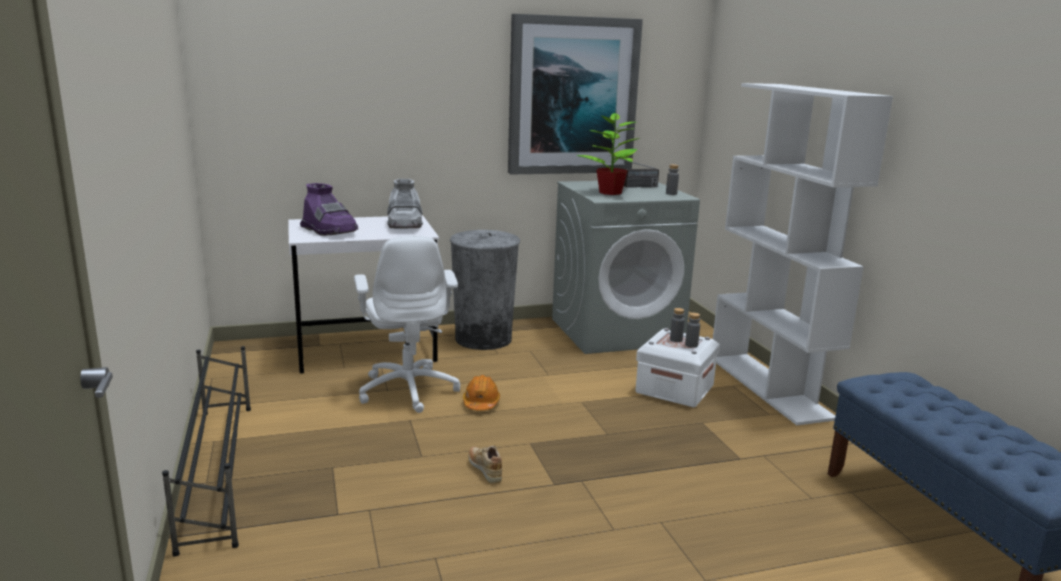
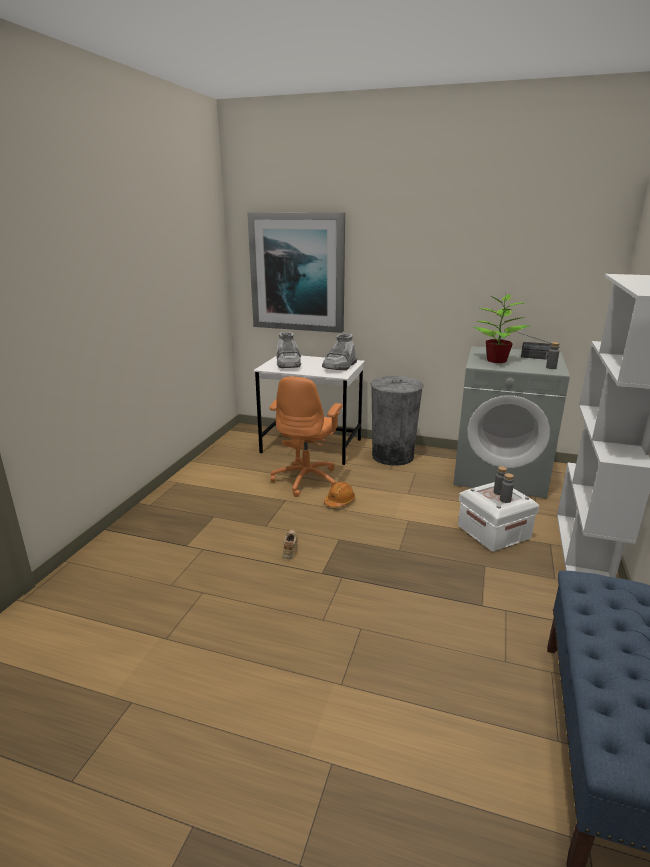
camera: 35 degrees right, 5 degrees up
black shoe rack [162,346,251,557] -> none
purple boot [300,183,358,236] -> grey boot [276,332,301,368]
white office chair [354,236,461,413] -> orange office chair [269,377,343,497]
picture [508,14,643,174] -> picture moved to [247,212,345,333]

